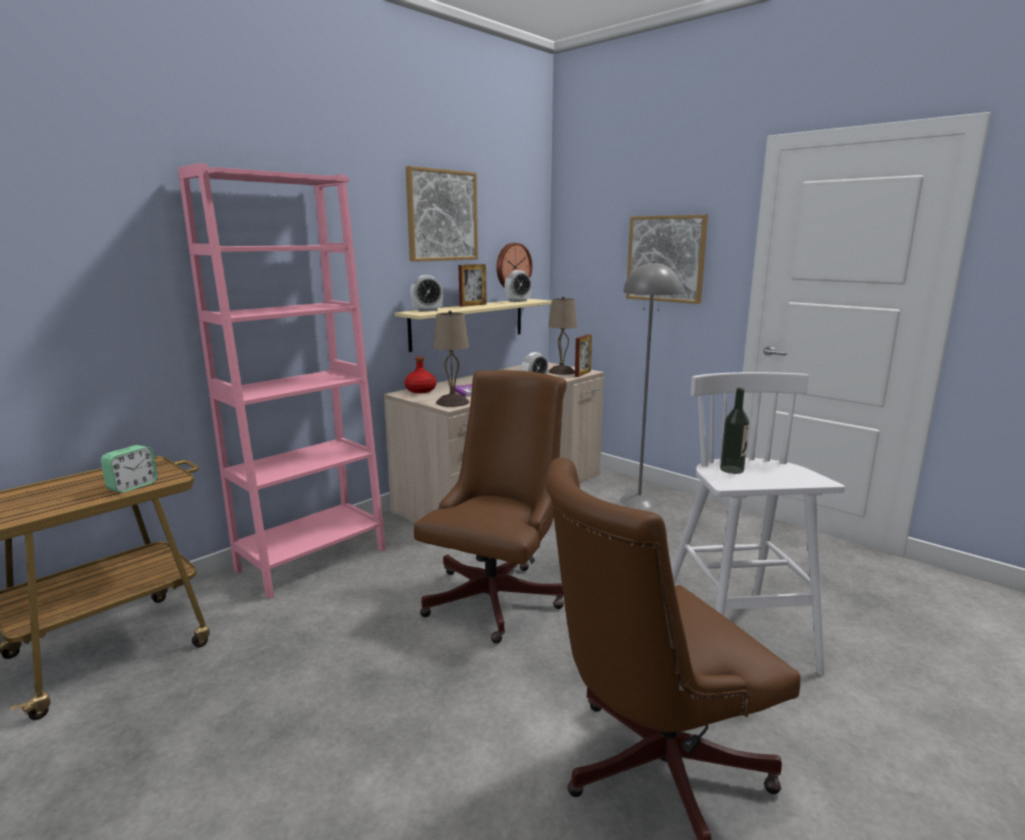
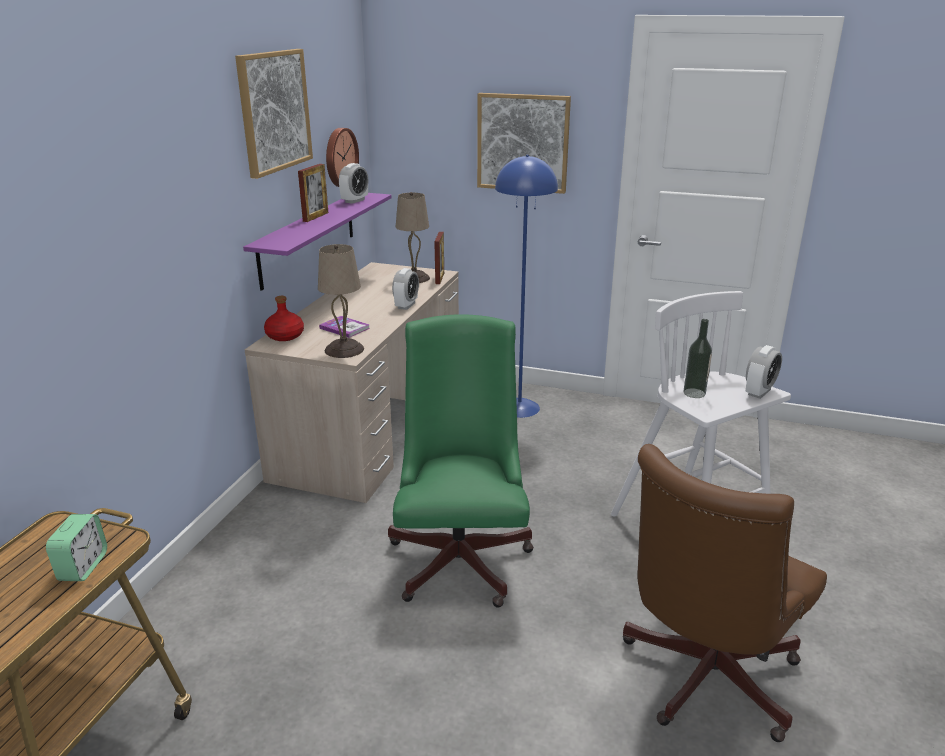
camera: 25 degrees left, 10 degrees up
pink bookcase [178,163,386,599] -> none
beige shelf [395,299,552,352] -> purple shelf [243,193,391,291]
alarm clock [410,275,443,312] -> alarm clock moved to [746,345,782,399]
brown office chair [414,370,567,643] -> green office chair [388,314,534,608]
grey floor lamp [620,261,681,509] -> blue floor lamp [495,155,558,418]

